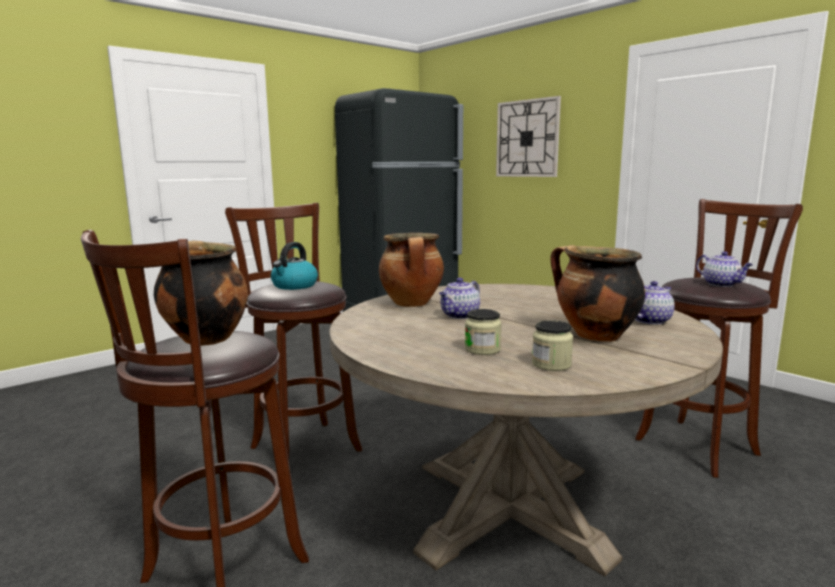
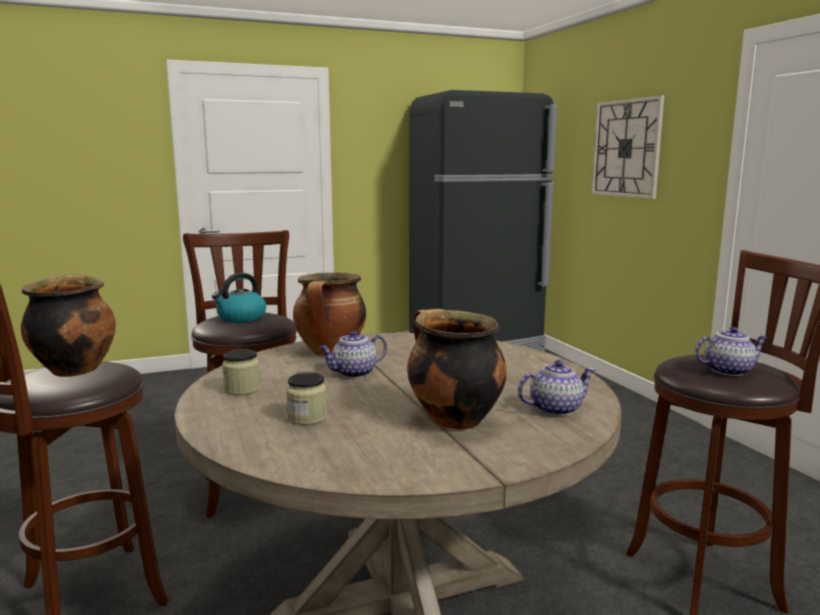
camera: 20 degrees right, 0 degrees up
jar [532,320,573,371] -> jar moved to [222,349,260,395]
teapot [696,251,753,287] -> teapot turned 90 degrees counterclockwise [695,327,767,376]

